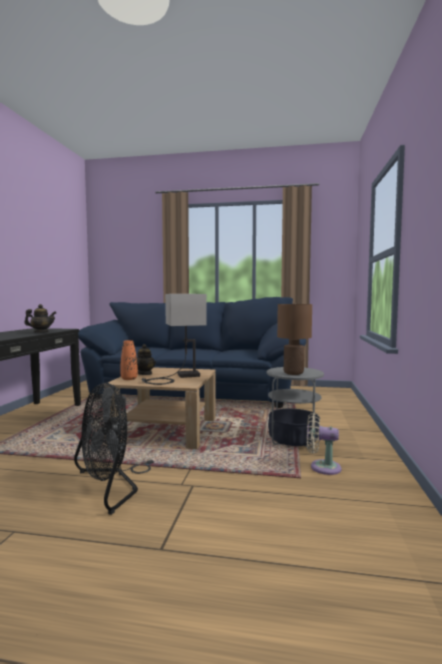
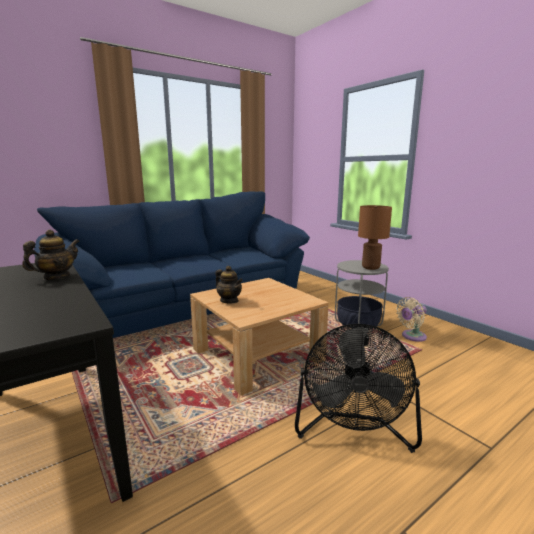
camera: 45 degrees left, 10 degrees up
orange vase [120,340,138,380] -> none
table lamp [142,294,207,385] -> none

